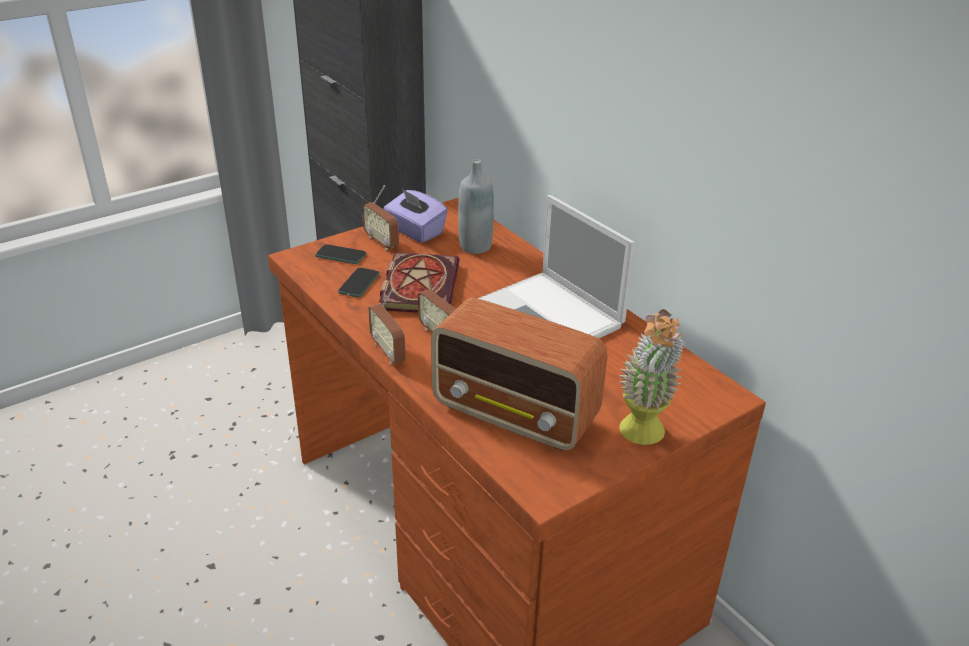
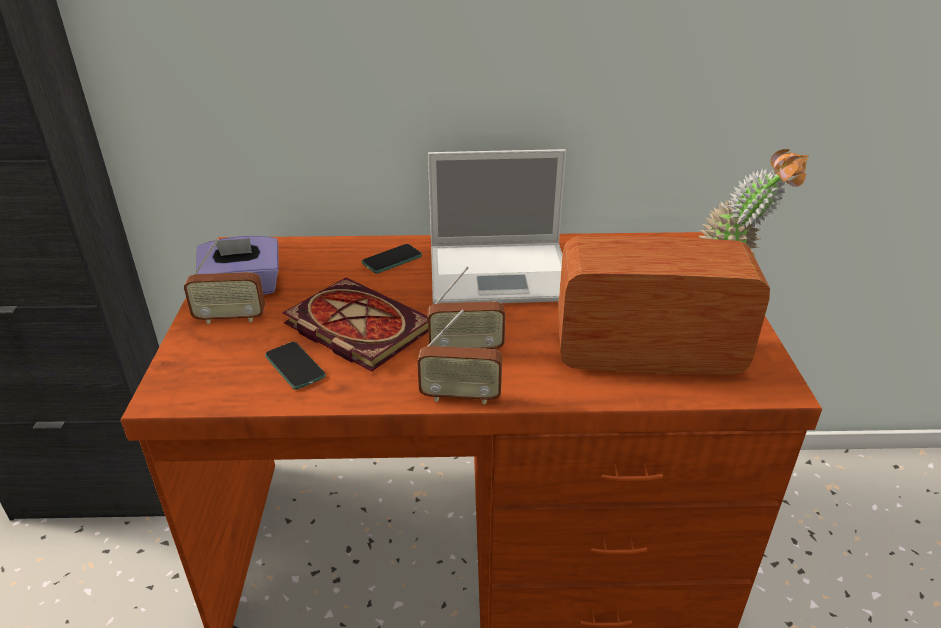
camera: 55 degrees left, 0 degrees up
phone [315,244,366,264] -> phone moved to [362,244,422,273]
radio [431,297,608,451] -> radio turned 150 degrees counterclockwise [558,236,770,375]
grey bottle [458,159,494,254] -> none

